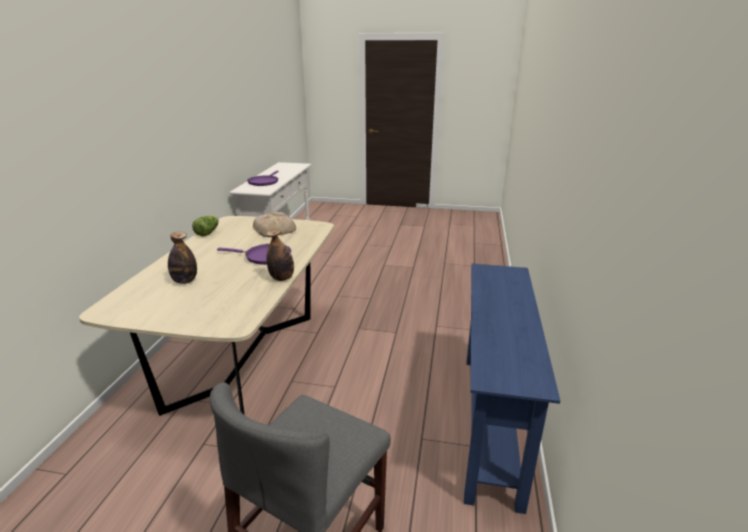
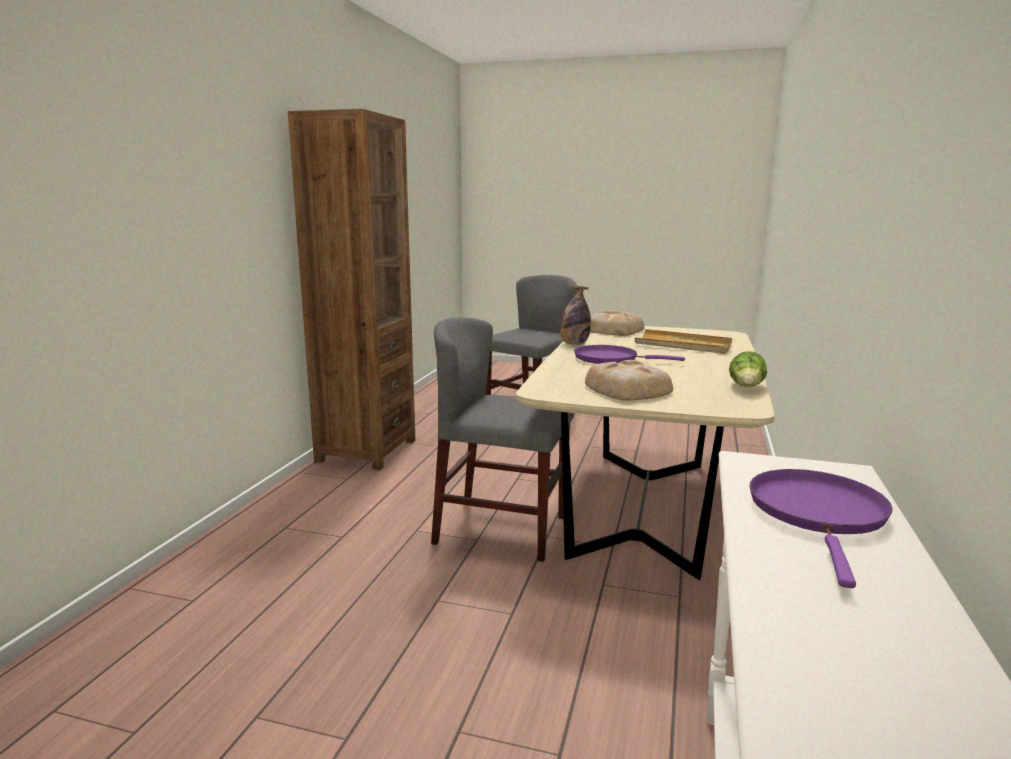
camera: 175 degrees left, 10 degrees down
bottle [168,232,197,284] -> beige tray [635,329,732,354]
blue console table [464,264,560,514] -> brown bookcase [288,109,415,470]
none -> grey chair [431,317,574,562]
none -> bread [590,311,645,336]

